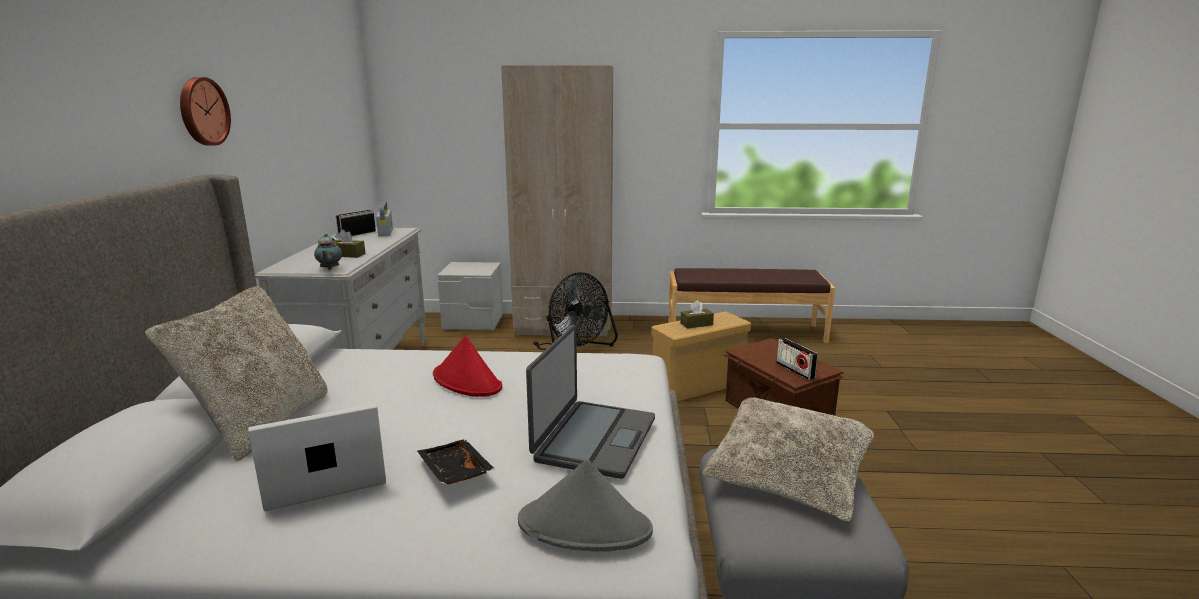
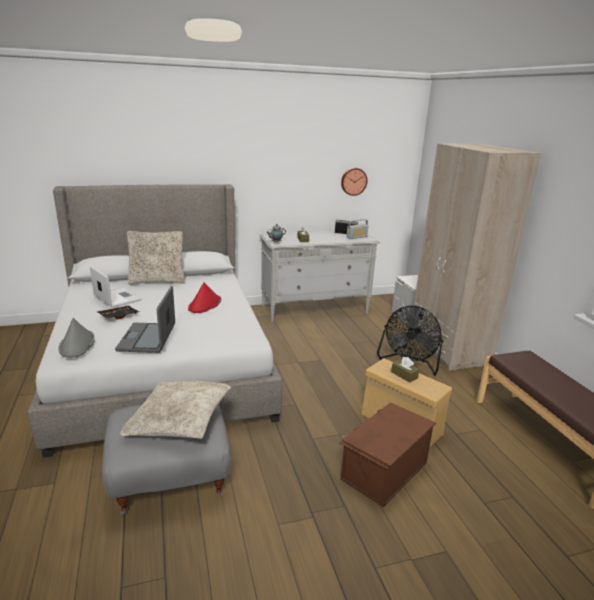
camera: 70 degrees right, 5 degrees up
wall clock [180,77,231,146] -> wall clock moved to [341,168,367,196]
laptop [526,325,655,479] -> laptop turned 90 degrees clockwise [115,286,175,353]
radio [776,338,818,380] -> none

